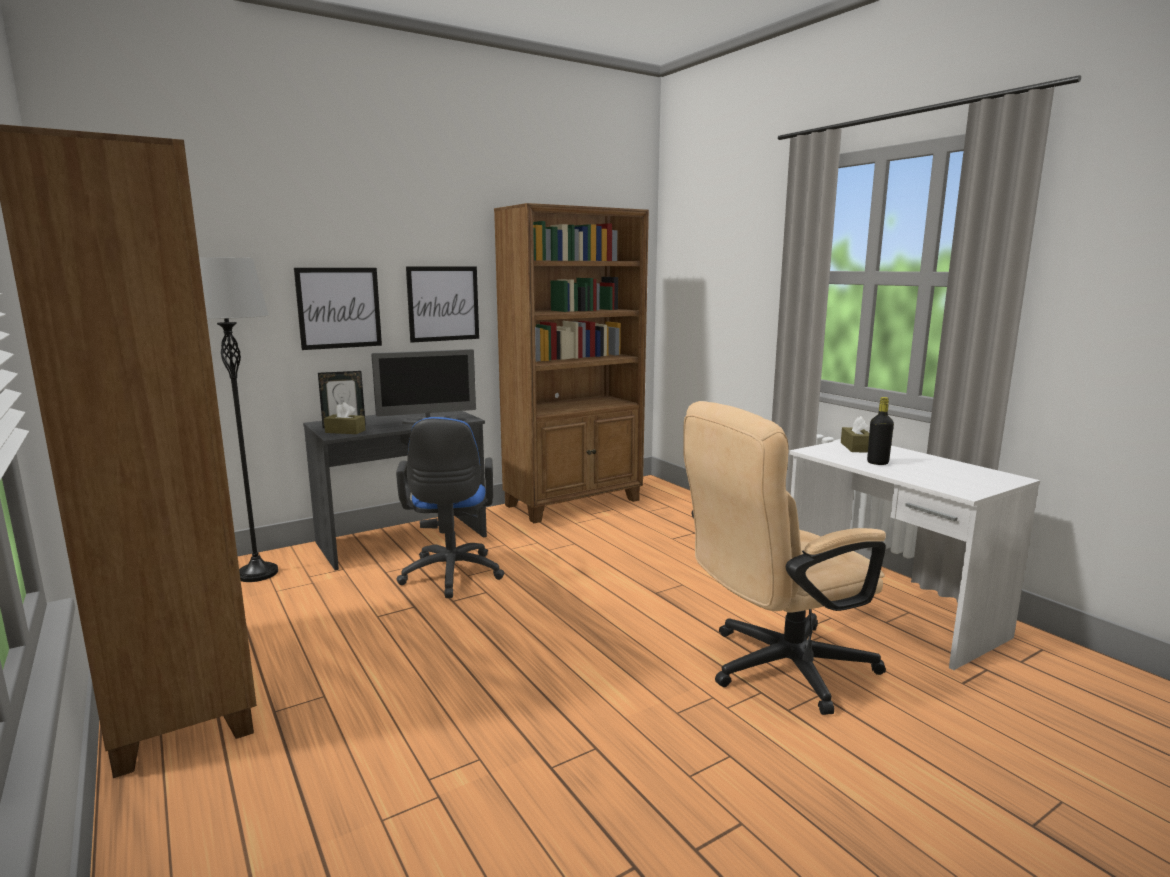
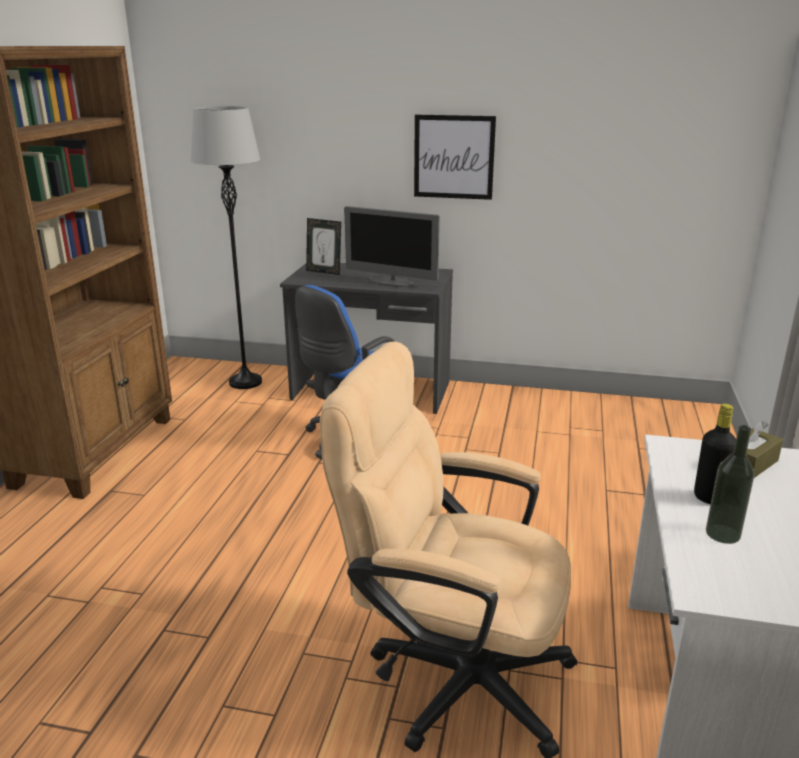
camera: 45 degrees right, 10 degrees up
picture [294,268,382,350] -> none
brown tissue box [324,402,366,434] -> none
brown bookcase [494,203,649,523] -> none
none -> bottle [706,425,754,544]

